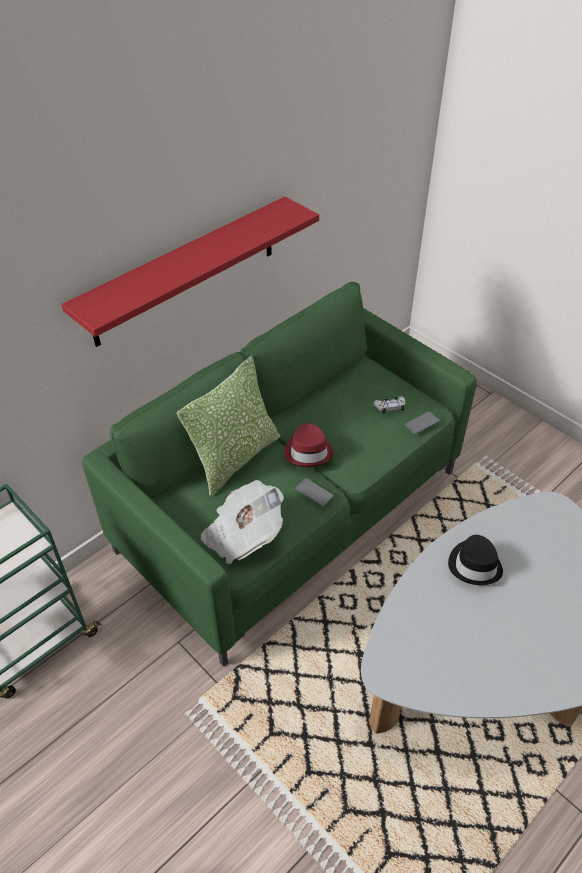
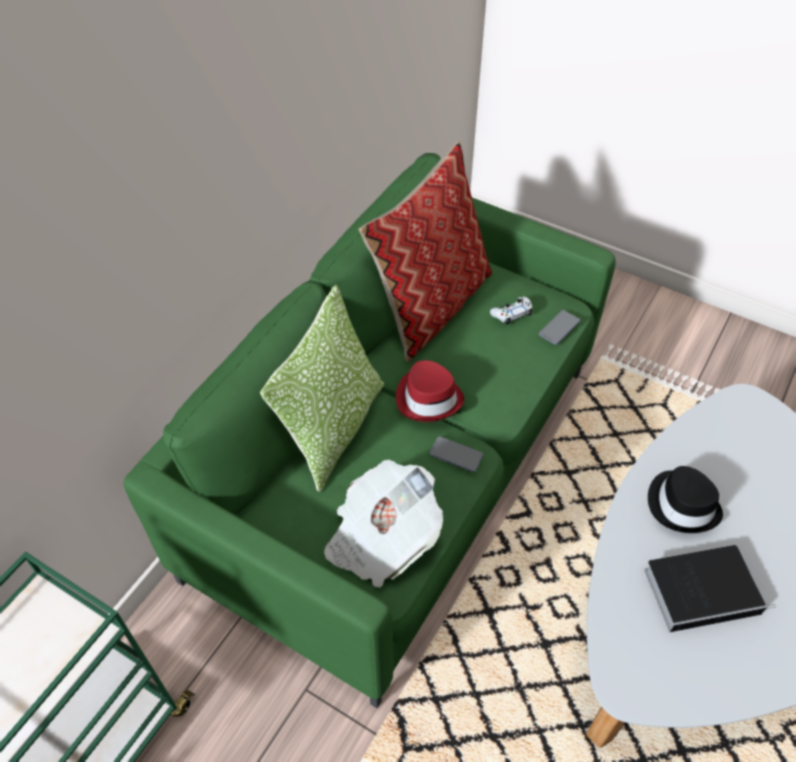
camera: 15 degrees left, 5 degrees up
red shelf [61,197,319,347] -> none
none -> pillow [358,141,492,363]
none -> book [644,545,776,632]

